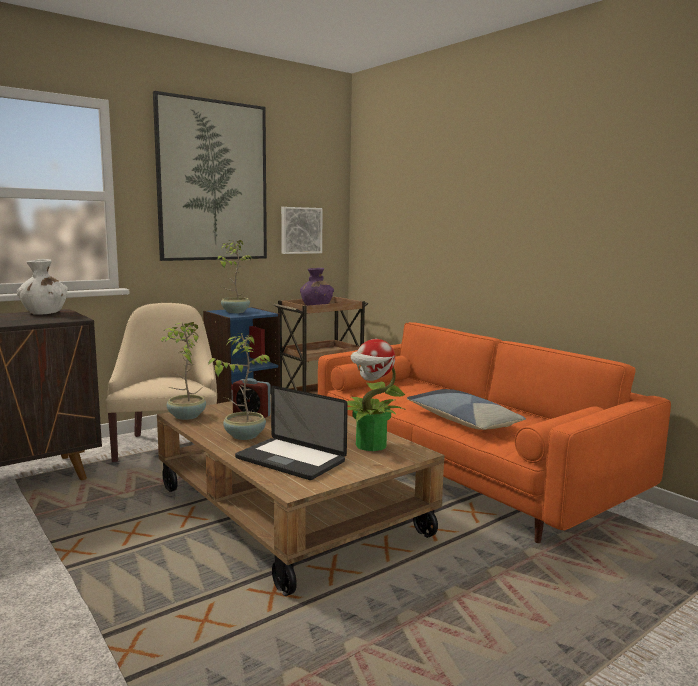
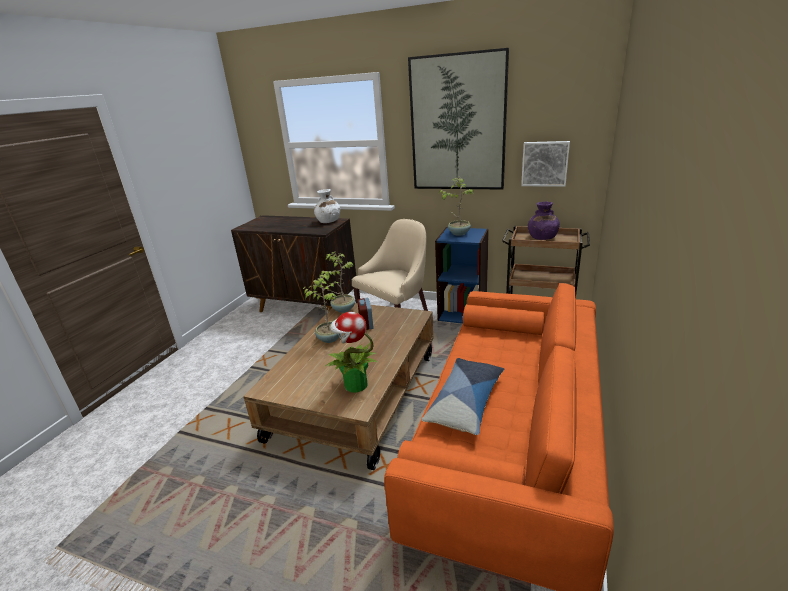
camera: 60 degrees right, 15 degrees up
laptop [235,386,348,480] -> none

